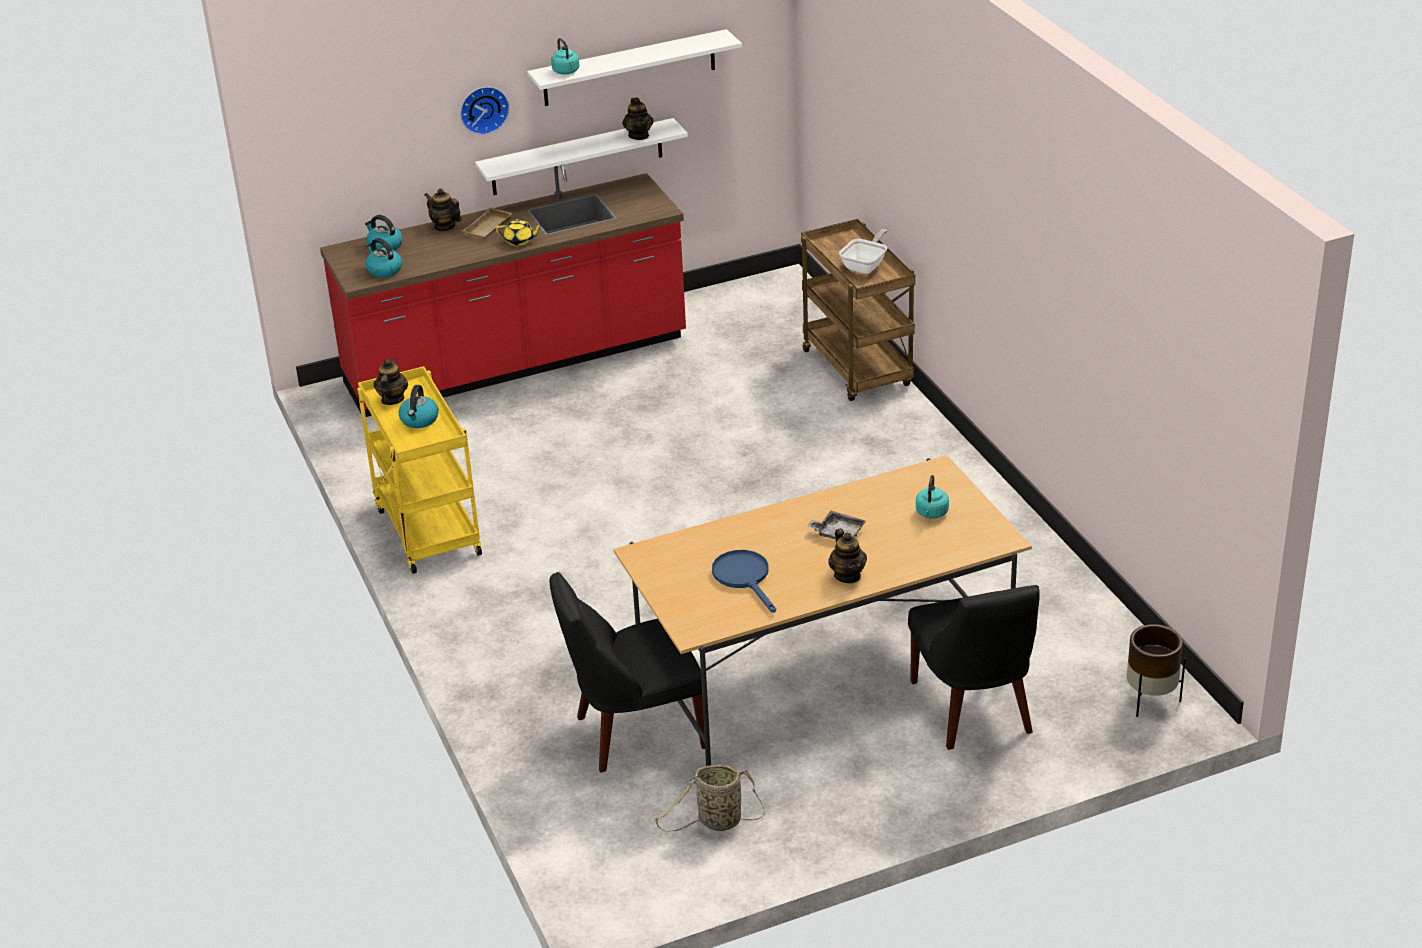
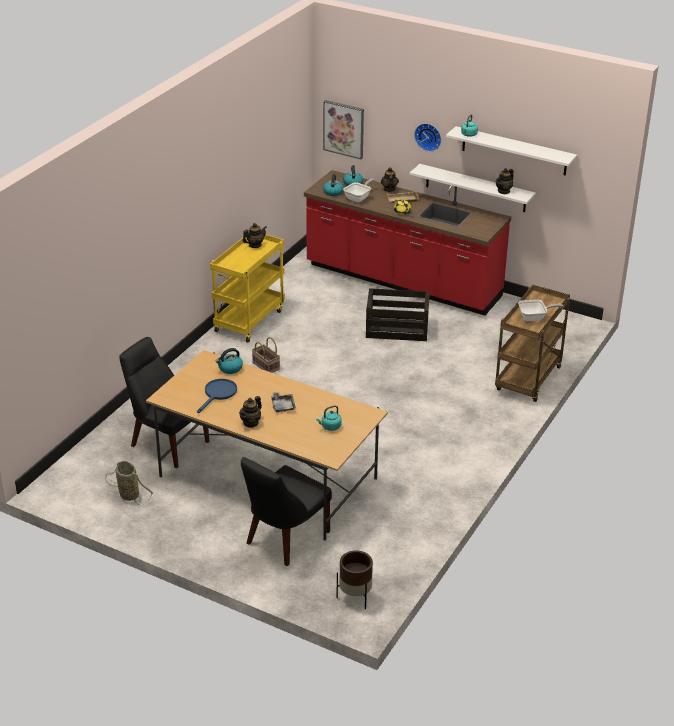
camera: 50 degrees right, 0 degrees up
kettle [398,385,439,428] -> kettle moved to [215,348,243,374]
none -> basket [252,337,280,373]
none -> picture [323,100,364,159]
none -> frying pan [343,179,375,202]
none -> crate [366,288,430,341]

